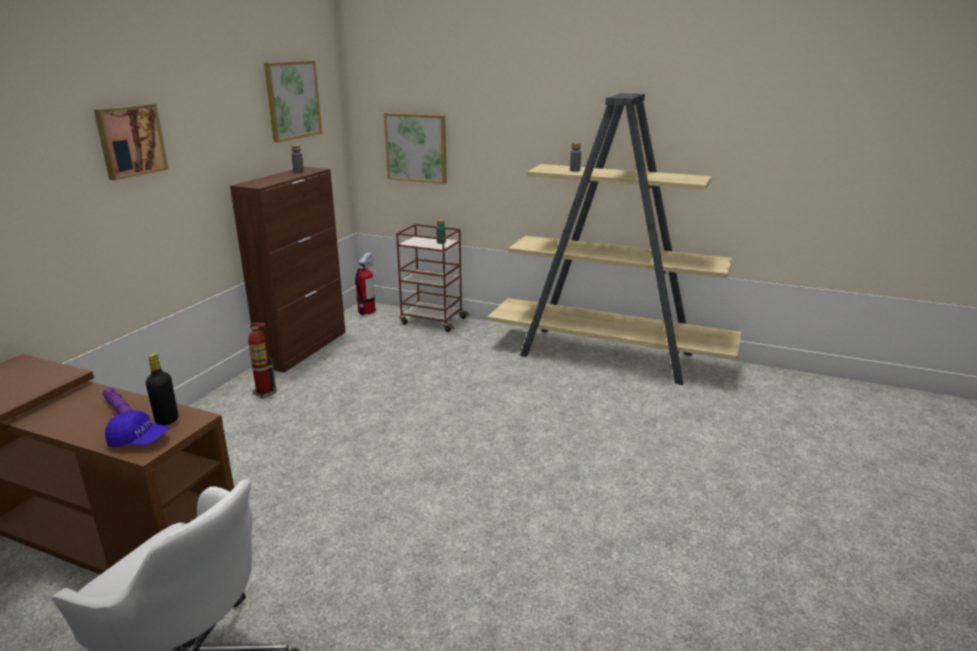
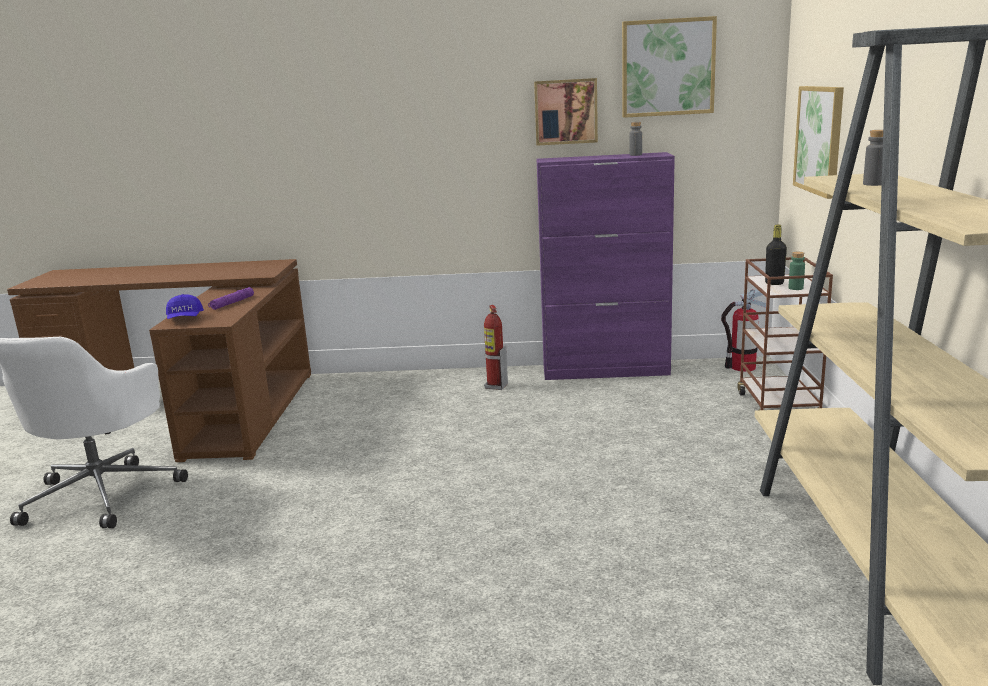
camera: 70 degrees right, 5 degrees down
picture [94,104,169,180] -> picture moved to [534,78,598,146]
black bottle [146,353,178,425] -> black bottle moved to [765,225,787,285]
brown cabinet [230,167,346,373] -> purple cabinet [536,152,675,380]

